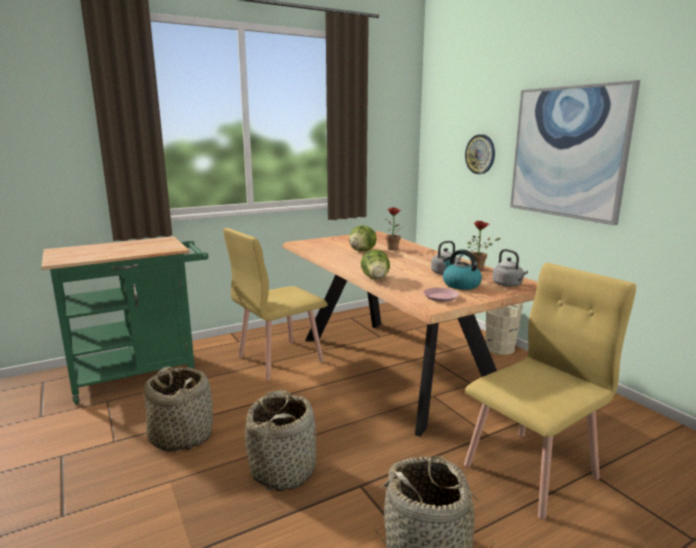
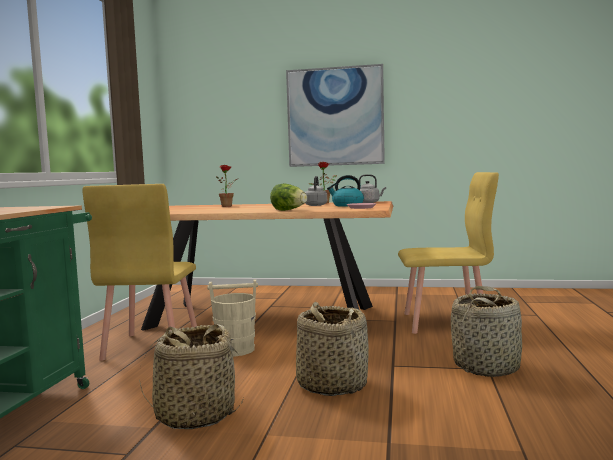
camera: 50 degrees left, 10 degrees down
lettuce [349,225,377,251] -> none
yellow chair [464,263,636,519] -> yellow chair turned 90 degrees clockwise [398,172,499,334]
wall clock [465,134,495,174] -> none
beige bucket [485,303,523,355] -> beige bucket moved to [208,279,258,356]

